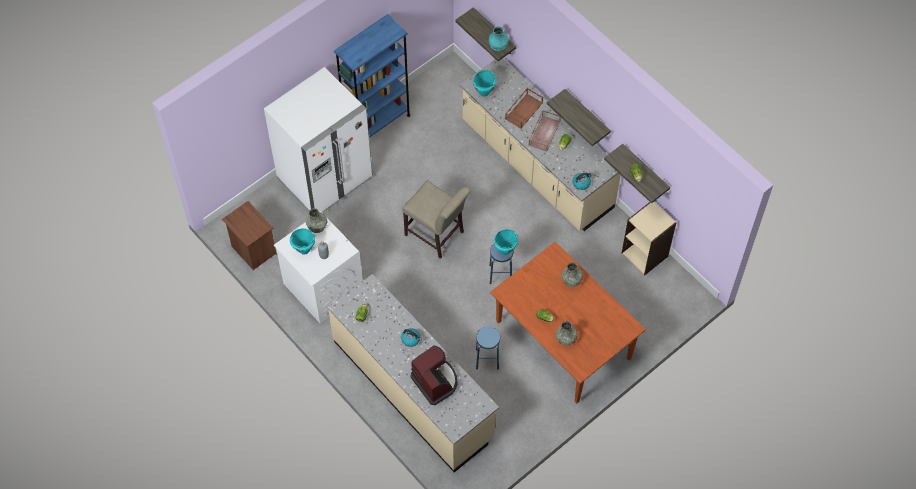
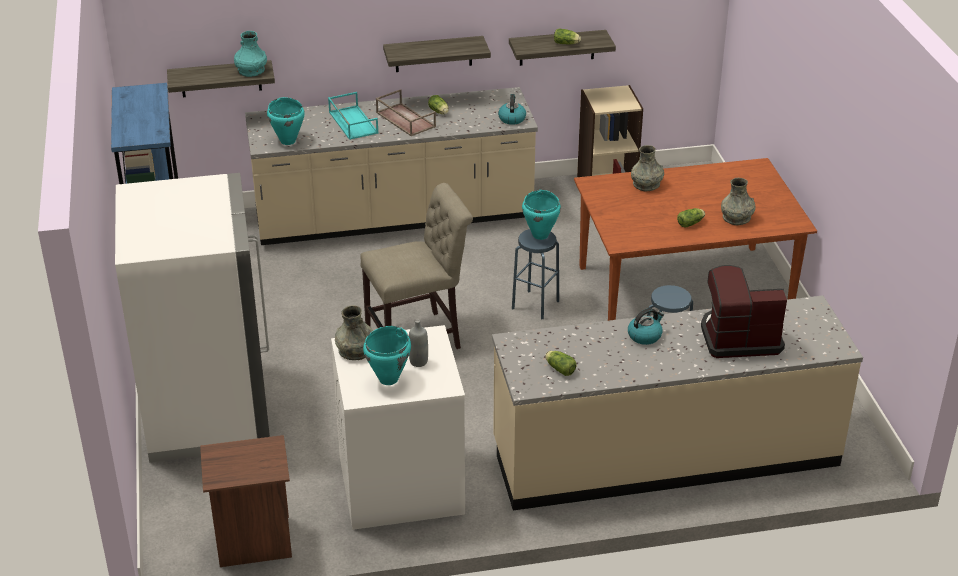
camera: 60 degrees left, 25 degrees down
brown tray [505,88,543,129] -> turquoise tray [328,92,379,140]

